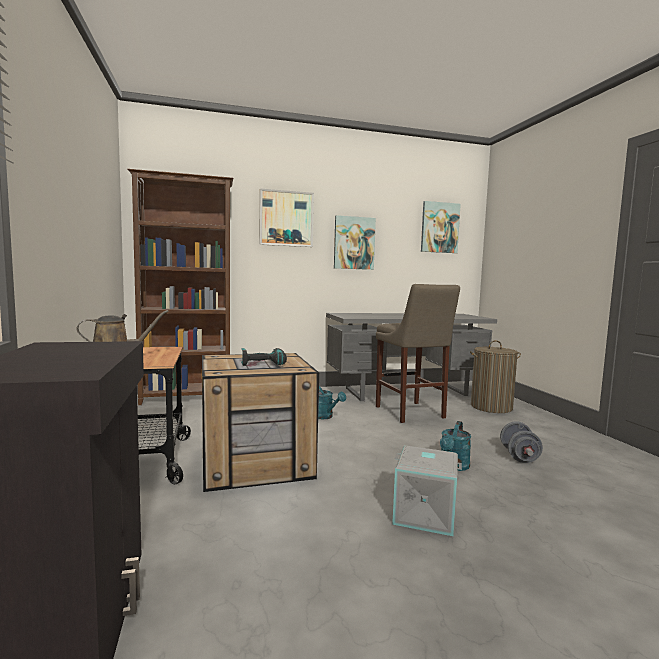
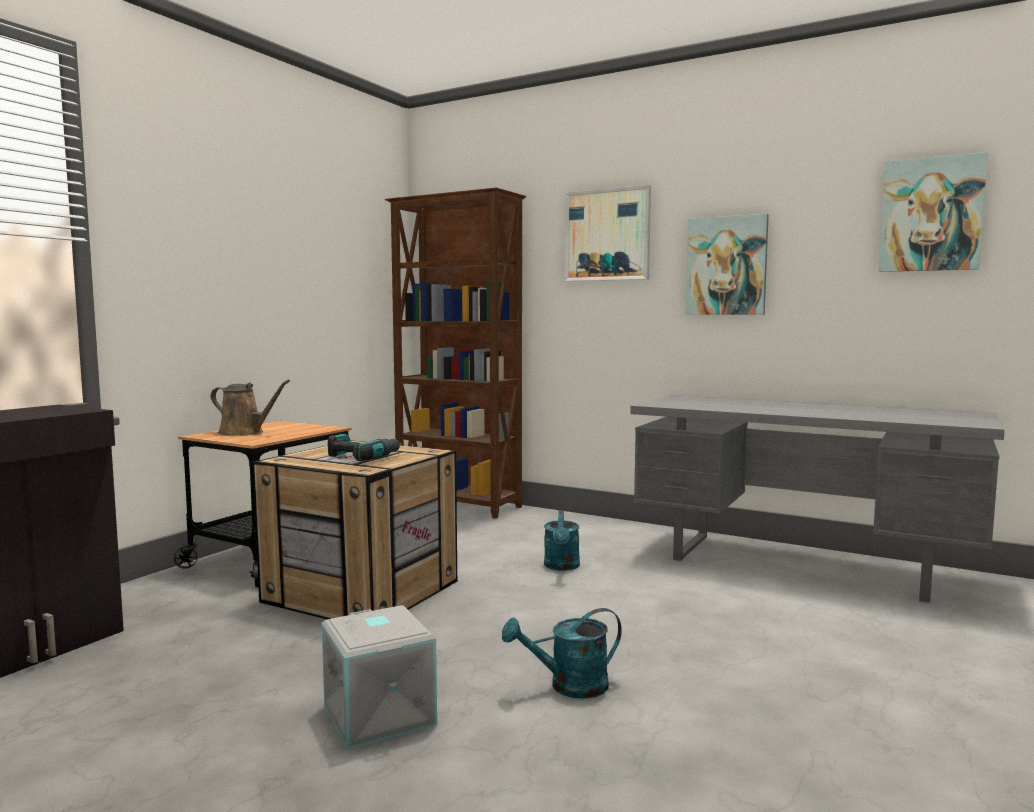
camera: 45 degrees right, 0 degrees up
beige stool [376,284,460,423] -> none
laundry basket [470,340,521,413] -> none
grey dumbbell [500,421,543,463] -> none

